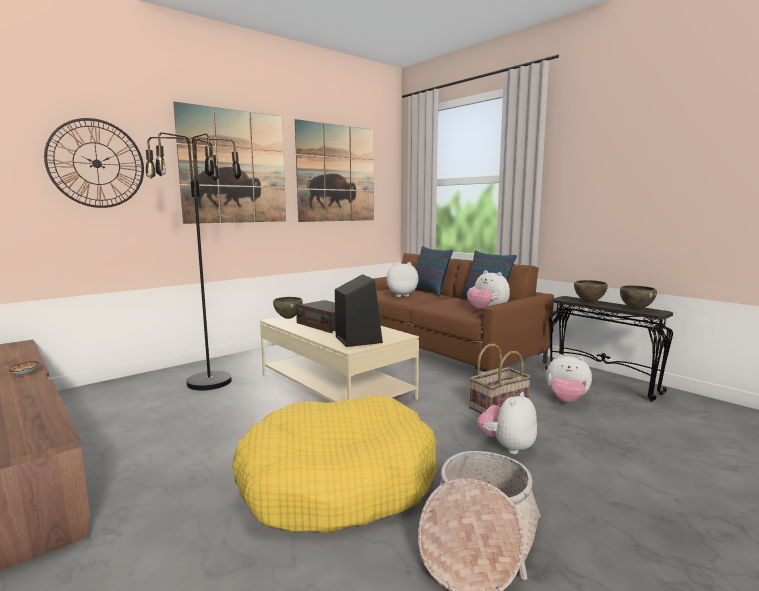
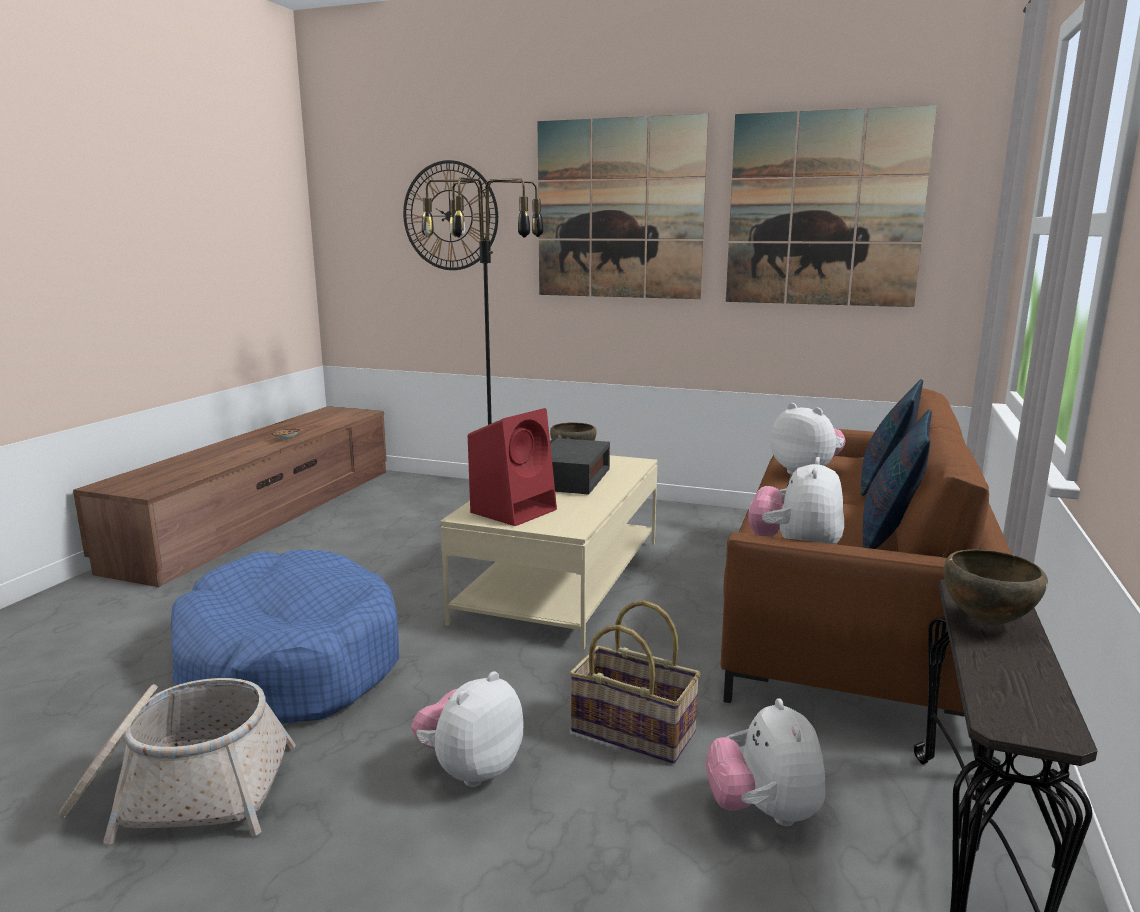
camera: 60 degrees right, 5 degrees up
yellow dog bed [232,395,437,533] -> blue dog bed [171,549,399,724]
black speaker [335,274,383,347] -> red speaker [468,408,557,526]
plush toy [477,392,537,454] -> plush toy turned 60 degrees counterclockwise [411,671,523,787]
brown bowl [620,285,657,310] -> none

